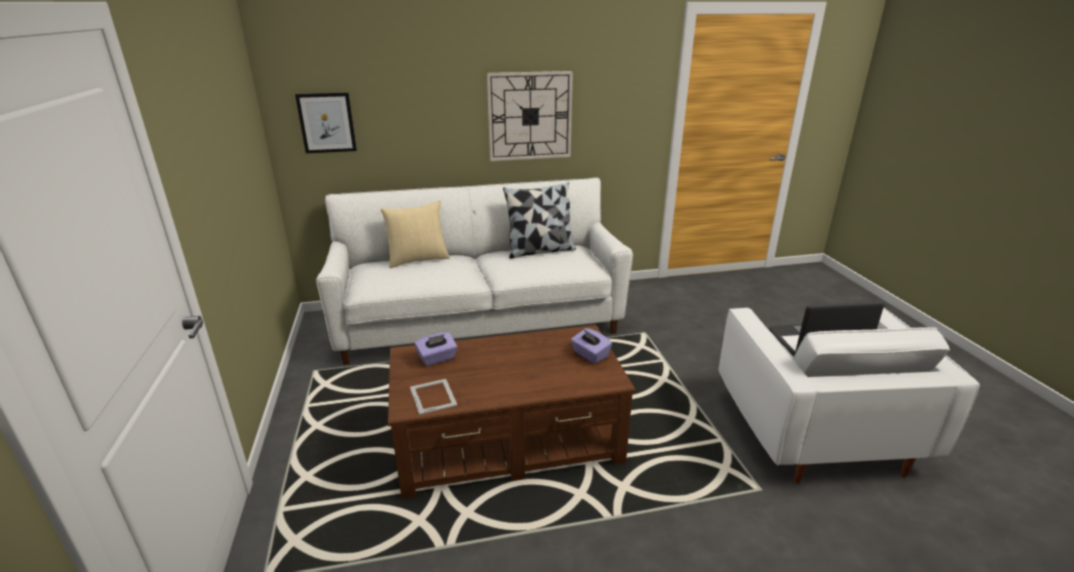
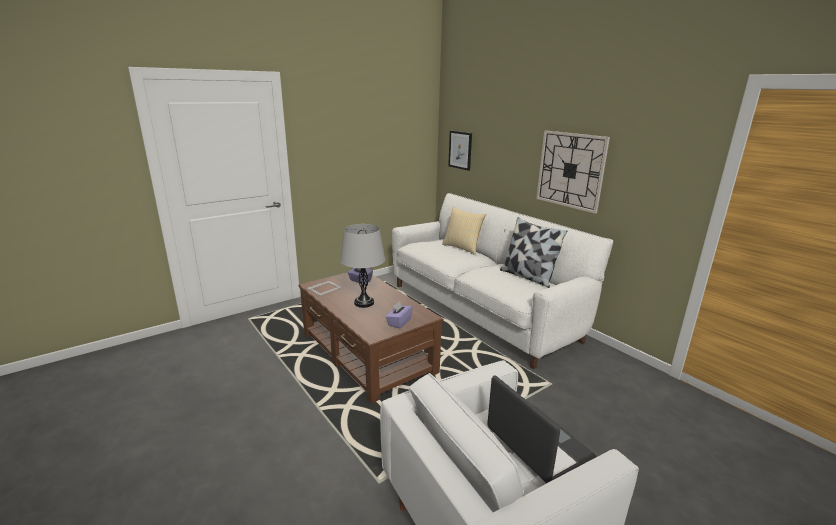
camera: 65 degrees right, 5 degrees down
none -> grey table lamp [340,224,385,308]

